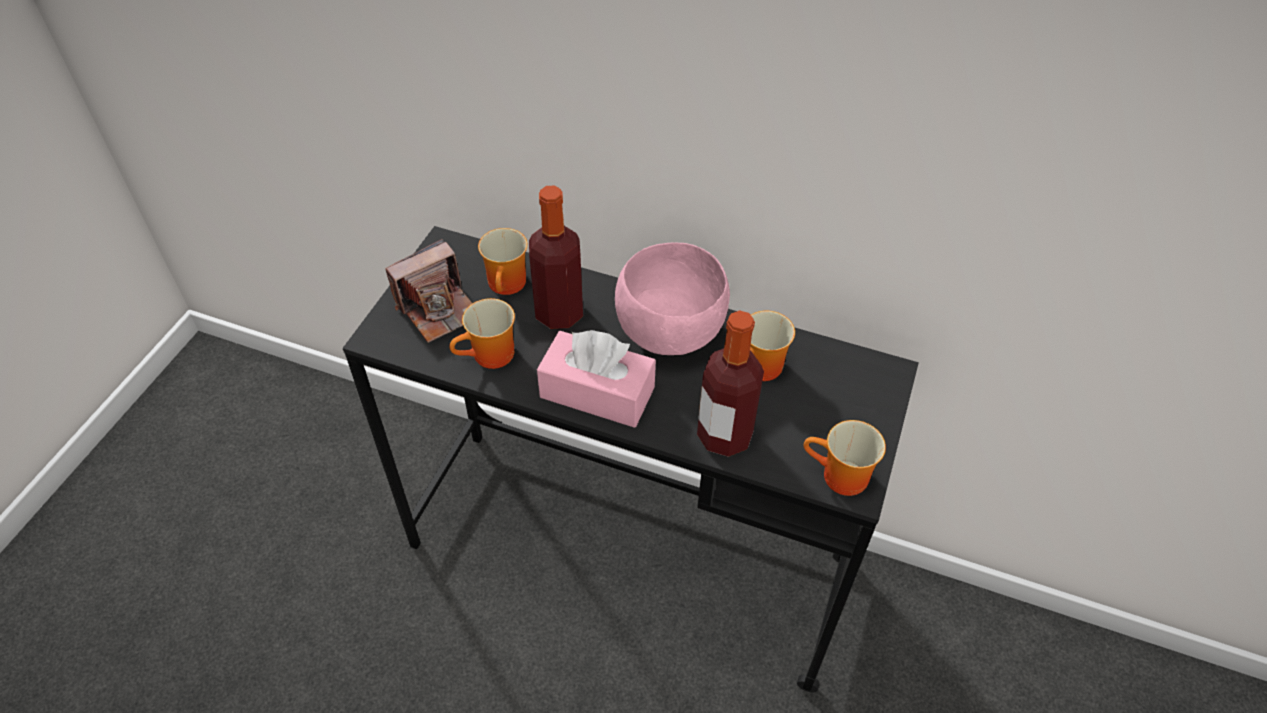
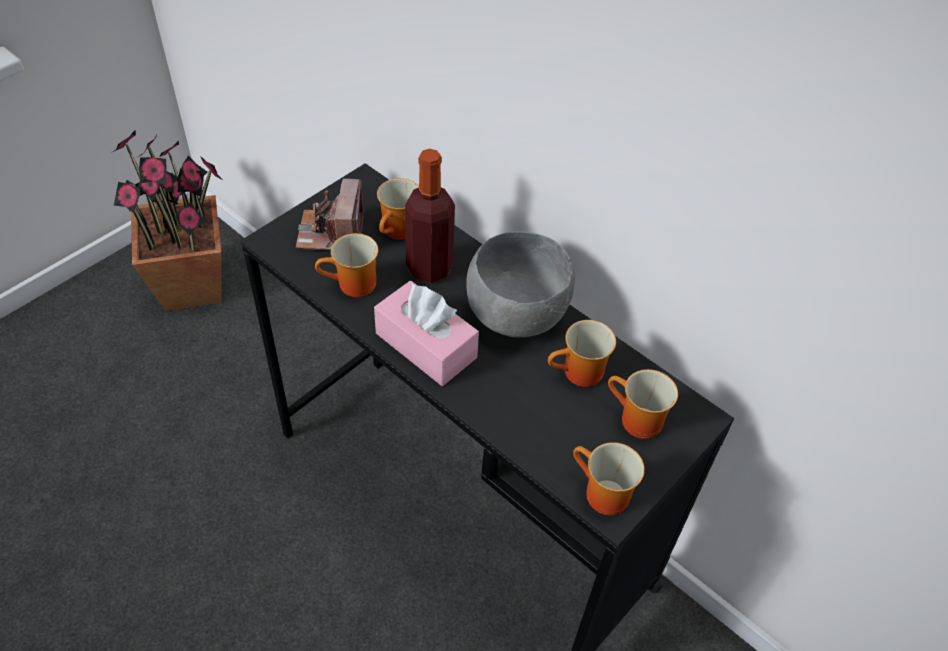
camera: 20 degrees right, 0 degrees up
camera [385,239,473,343] -> camera turned 105 degrees clockwise [296,178,364,250]
pink bowl [615,243,730,355] -> grey bowl [466,231,575,337]
bottle [697,310,764,457] -> none
none -> potted plant [113,130,223,311]
none -> mug [608,369,678,439]

